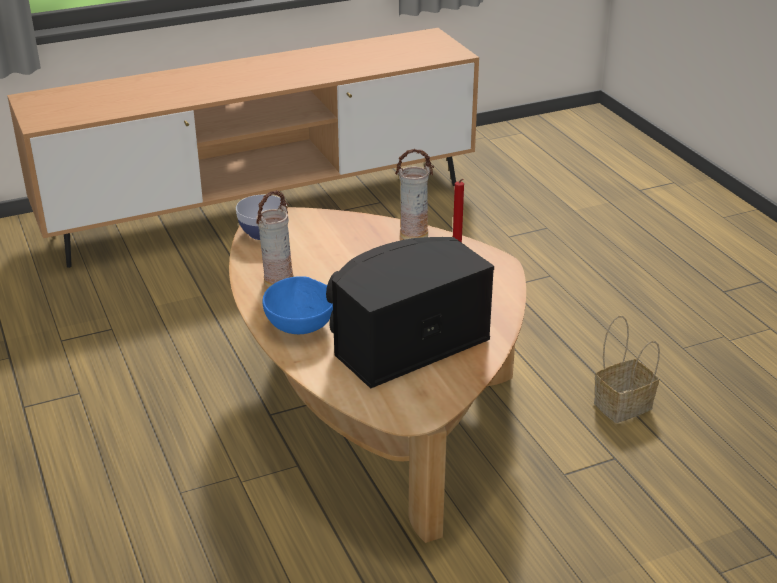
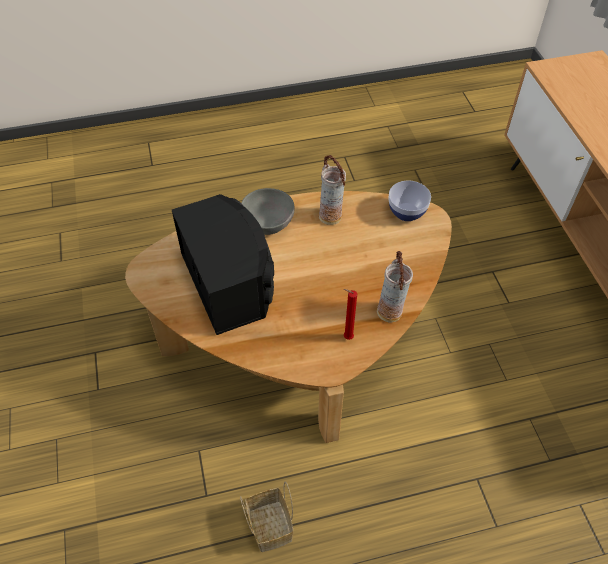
camera: 100 degrees right, 20 degrees up
blue bowl [262,276,333,334] -> grey bowl [241,188,294,235]

